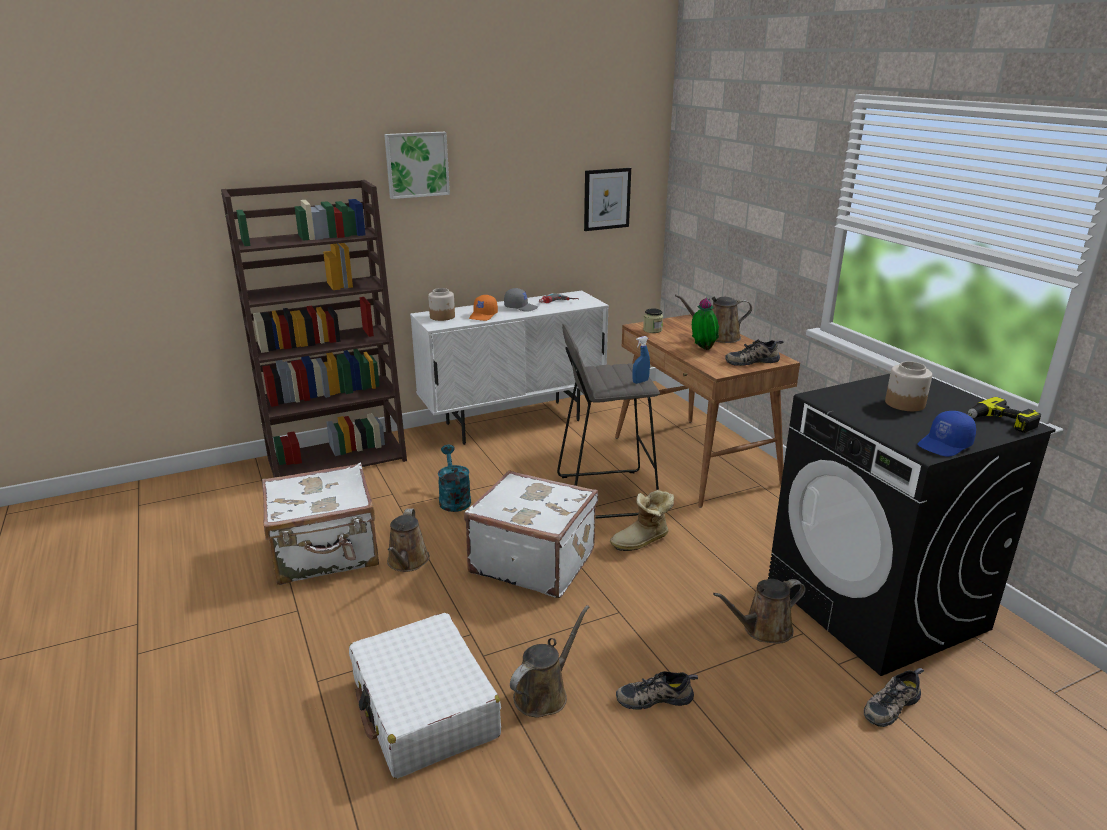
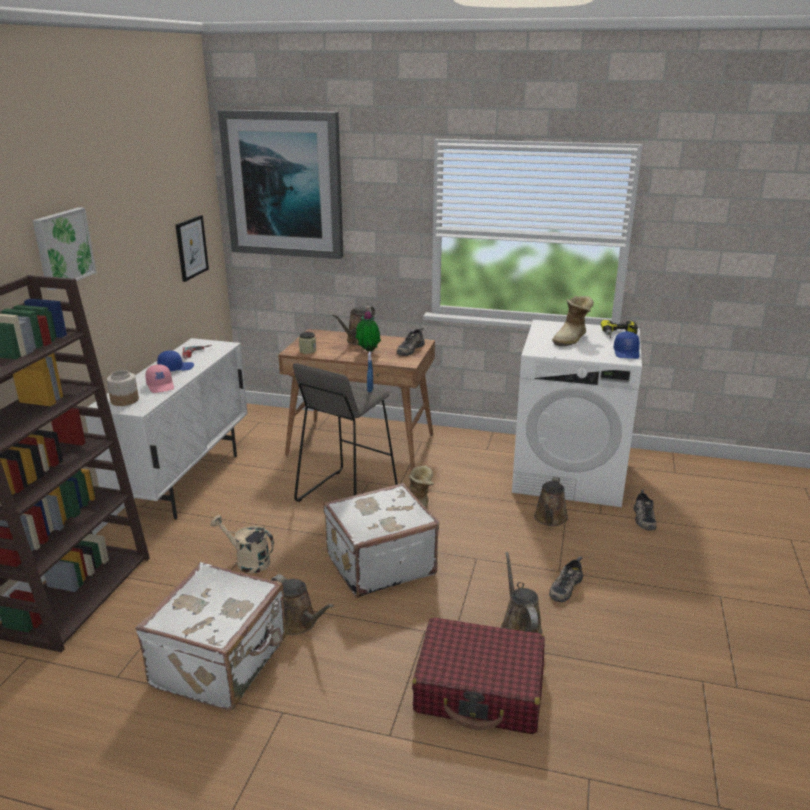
camera: 50 degrees left, 0 degrees up
white suitcase [349,613,501,779] -> red suitcase [412,617,545,734]
turquoise watering can [438,445,471,512] -> beige watering can [211,515,274,573]
orange cap [469,295,498,321] -> pink cap [145,364,174,393]
grey cap [504,288,538,312] -> blue cap [157,350,194,371]
black washing machine [768,374,1056,676] -> white washing machine [512,320,642,507]
jar [885,361,932,411] -> boot [552,296,594,346]
none -> picture [218,110,343,259]

